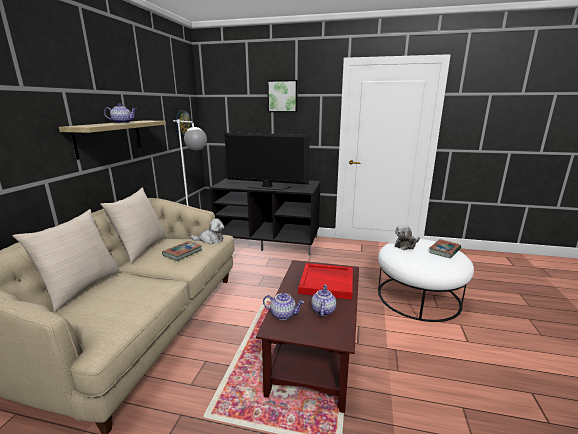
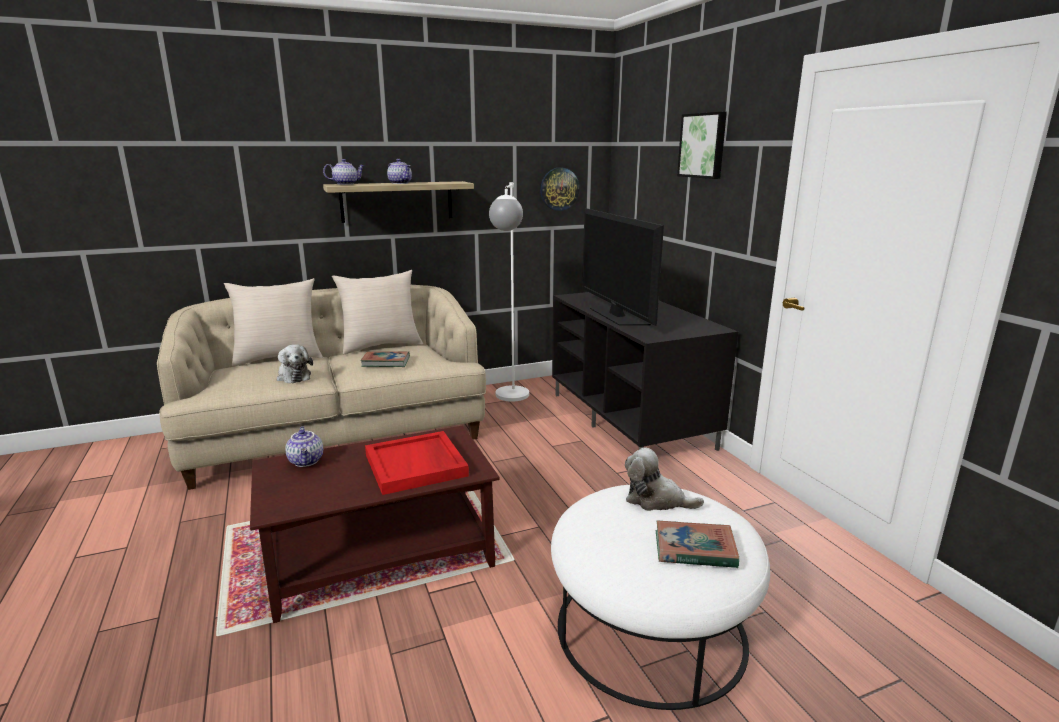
camera: 55 degrees right, 0 degrees up
plush toy [191,218,224,245] -> plush toy moved to [277,344,313,383]
teapot [311,285,336,317] -> teapot moved to [323,159,365,185]

